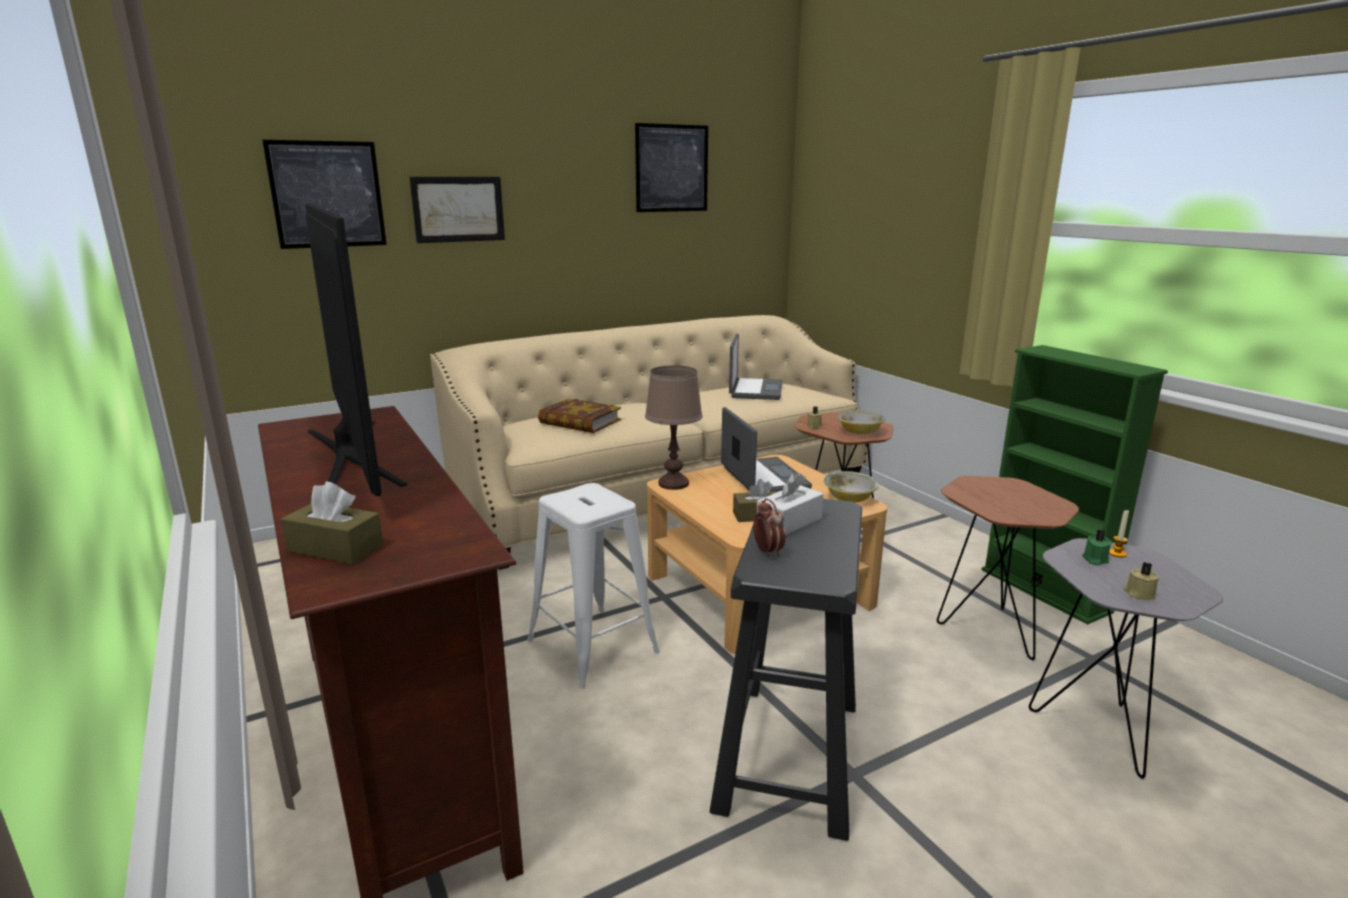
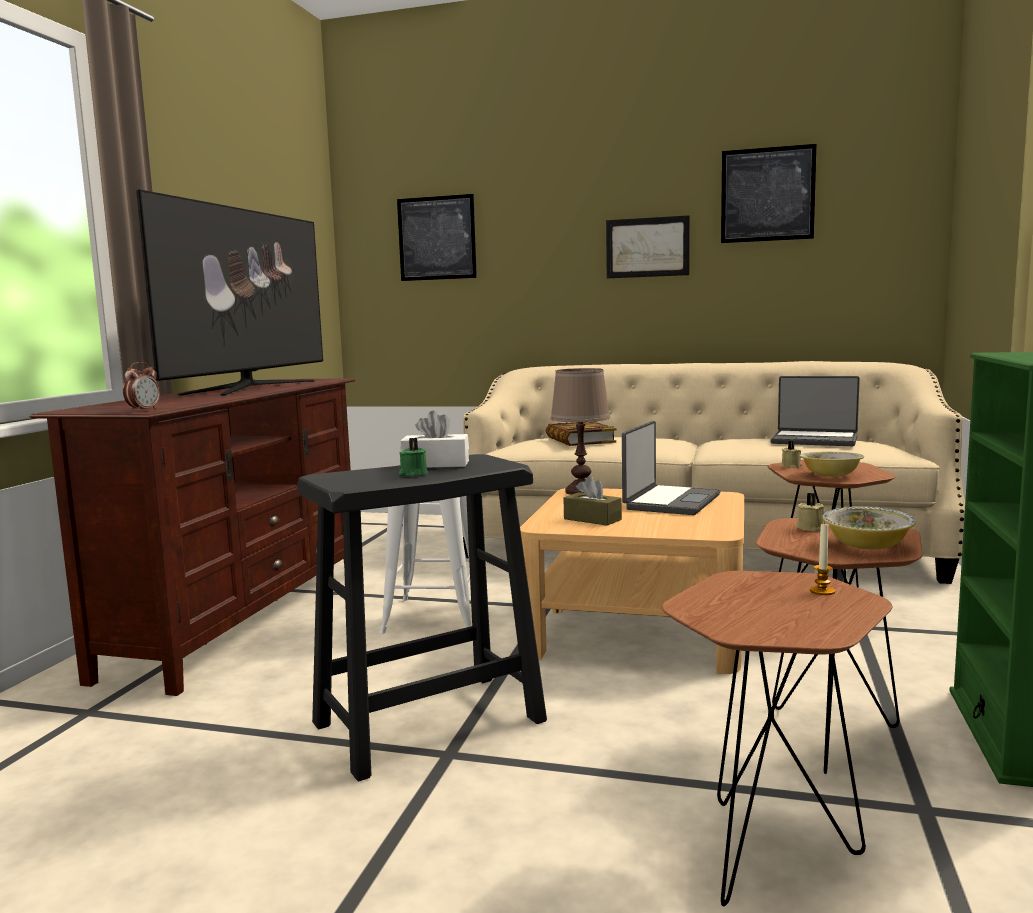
camera: 45 degrees right, 10 degrees down
brown tissue box [281,482,383,564] -> none
picture [409,177,505,243] -> picture moved to [606,215,690,279]
laptop [729,334,783,400] -> laptop turned 60 degrees clockwise [771,376,860,446]
alarm clock [753,498,785,557] -> alarm clock moved to [123,362,160,412]
bowl [824,471,879,502] -> bowl moved to [823,507,916,550]
grey side table [1029,538,1223,779] -> brown side table [662,571,892,906]
green candle [1082,530,1112,565] -> green candle moved to [399,438,428,476]
beige candle [1123,562,1159,600] -> beige candle moved to [796,493,824,532]

